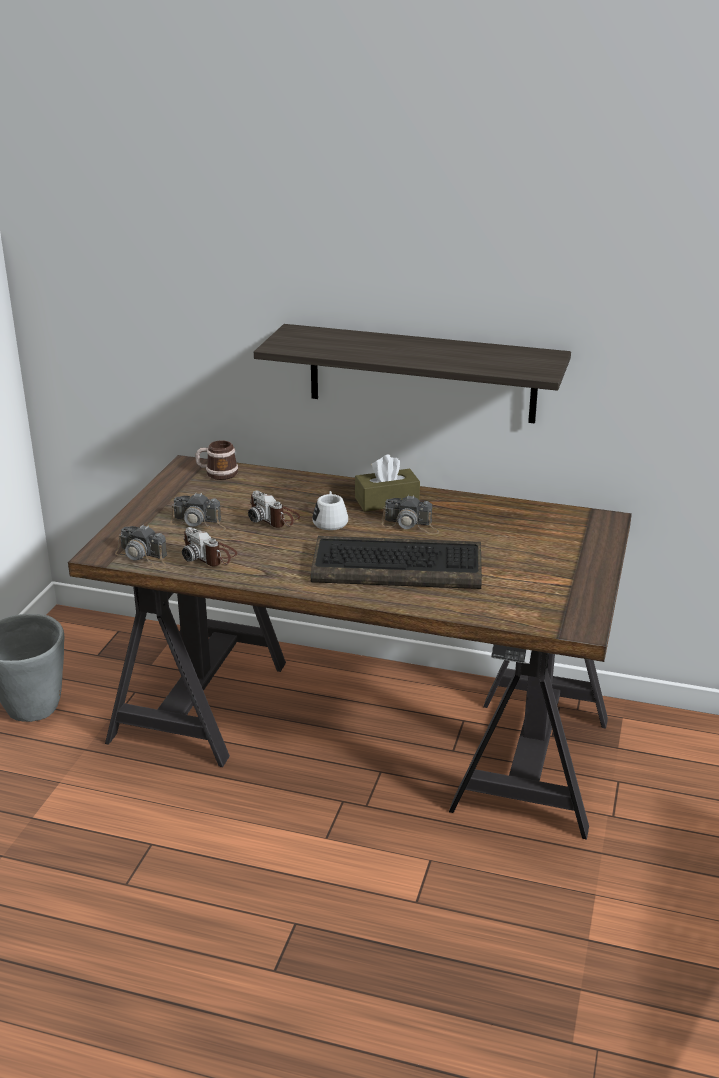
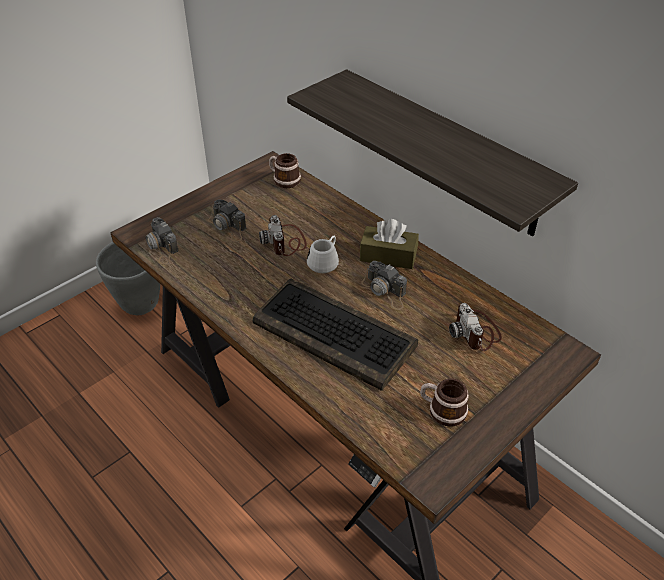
camera: 30 degrees right, 15 degrees up
camera [182,527,238,566] -> camera moved to [449,303,502,351]
none -> mug [420,378,469,426]

